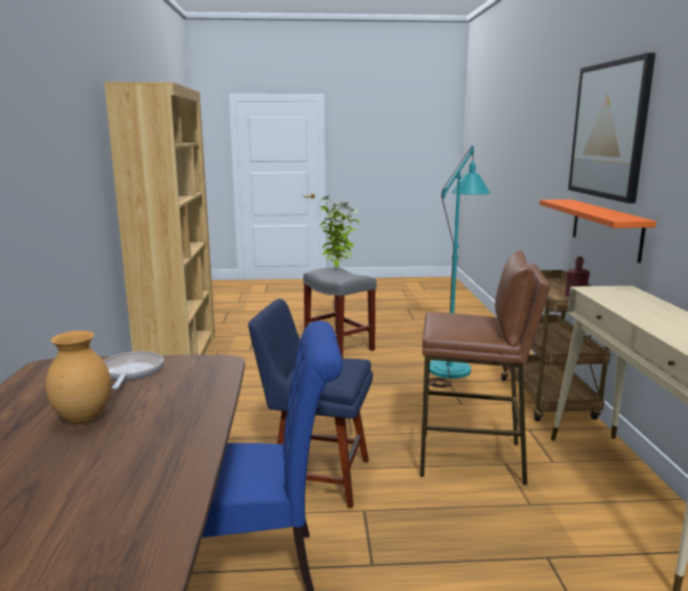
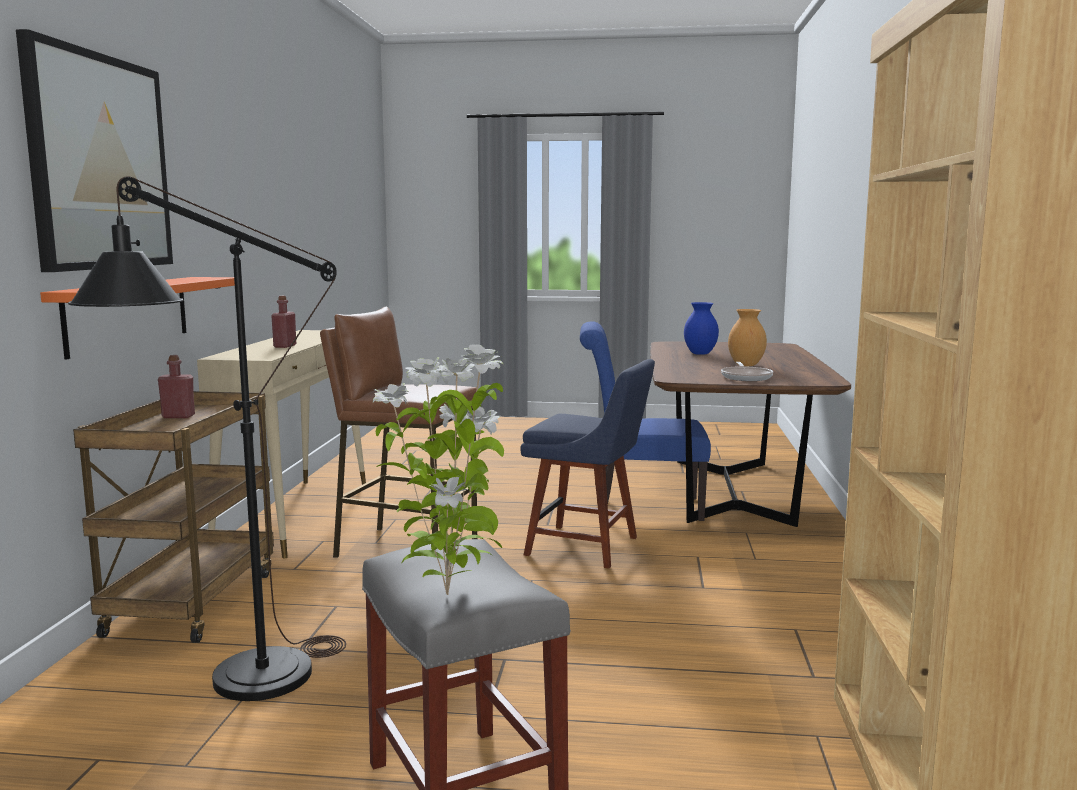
camera: 170 degrees left, 5 degrees down
turquoise floor lamp [429,145,491,388] -> black floor lamp [68,176,346,701]
none -> red bottle [271,296,296,348]
none -> blue vase [684,302,719,355]

